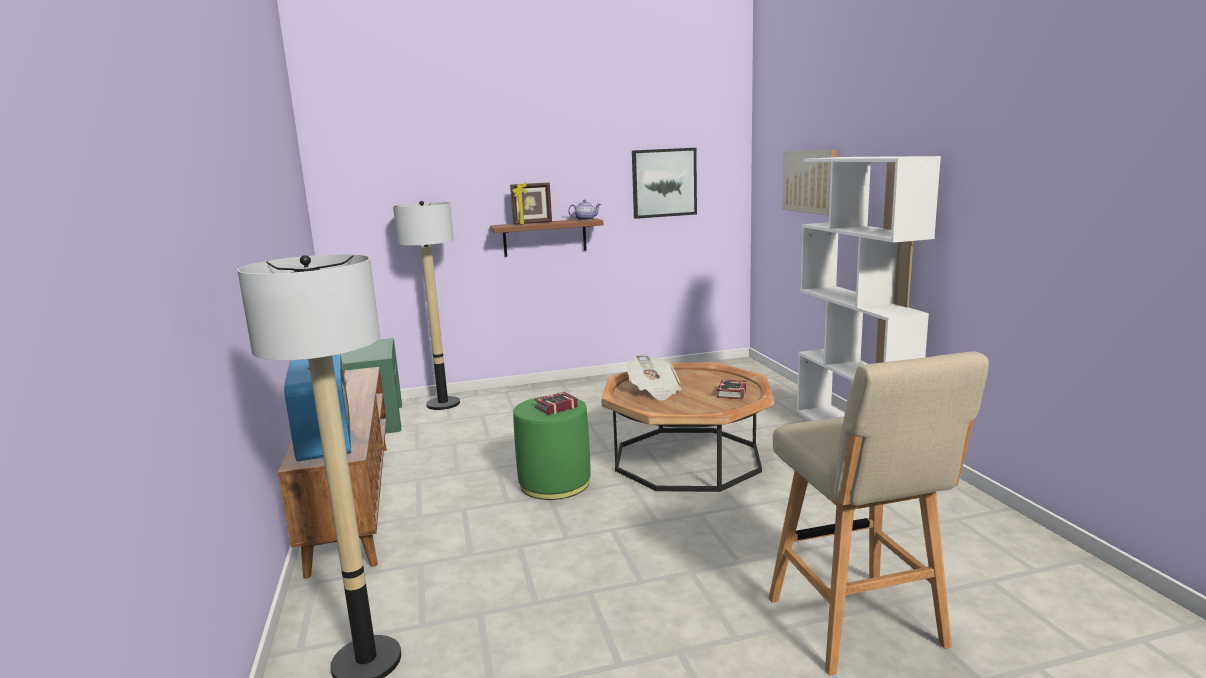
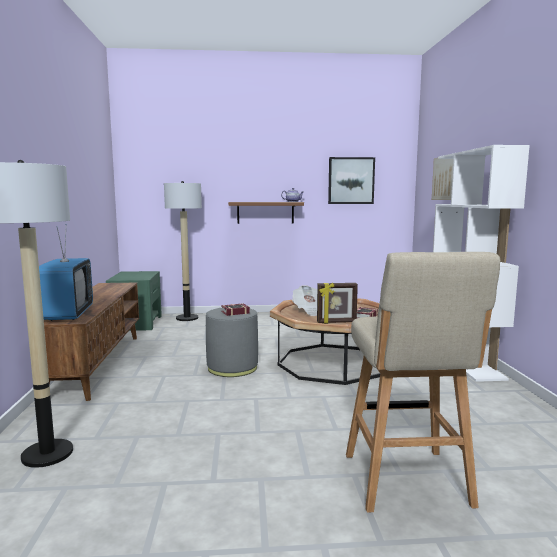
camera: 10 degrees right, 5 degrees down
picture frame [510,182,552,225] -> picture frame moved to [317,283,358,323]
green ottoman [513,396,591,500] -> grey ottoman [206,307,258,377]

